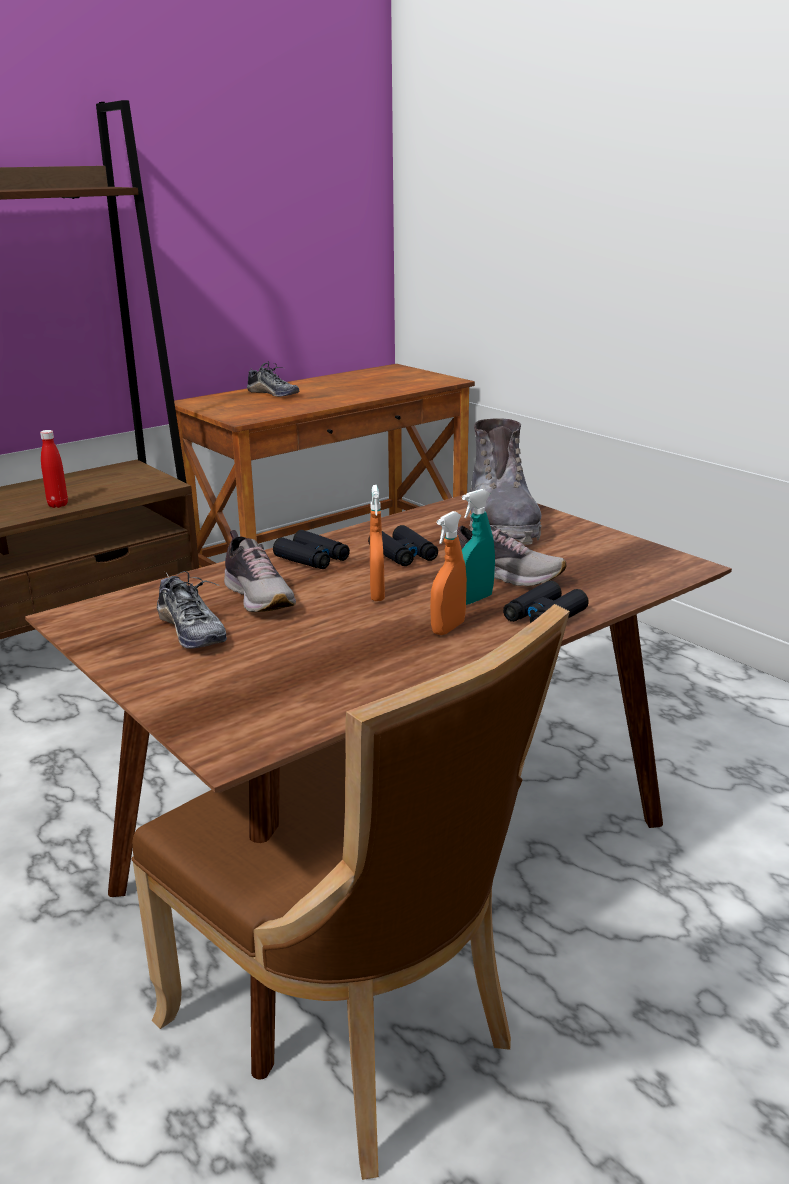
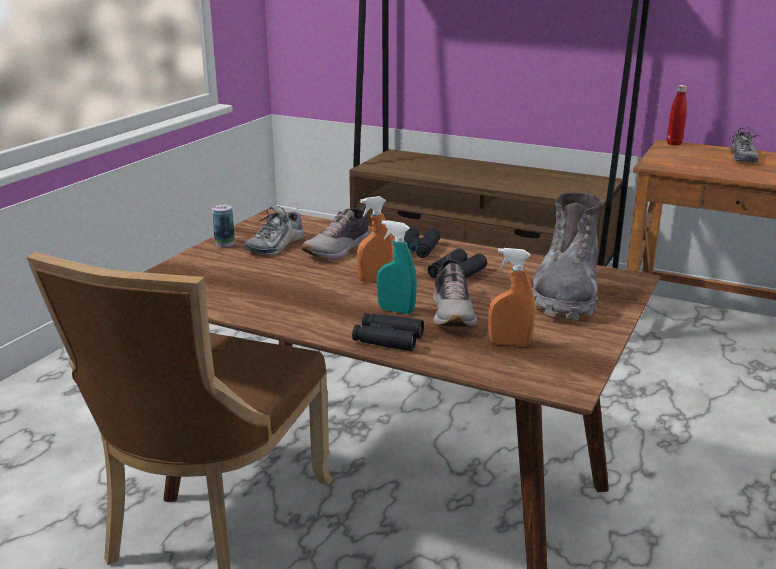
camera: 65 degrees right, 0 degrees up
red bottle [40,430,68,508] -> red bottle moved to [667,85,687,146]
orange spray bottle [430,511,467,635] -> orange spray bottle moved to [488,248,535,346]
grey boot [470,418,542,545] -> grey boot turned 45 degrees counterclockwise [532,193,602,320]
none -> can [212,205,235,247]

